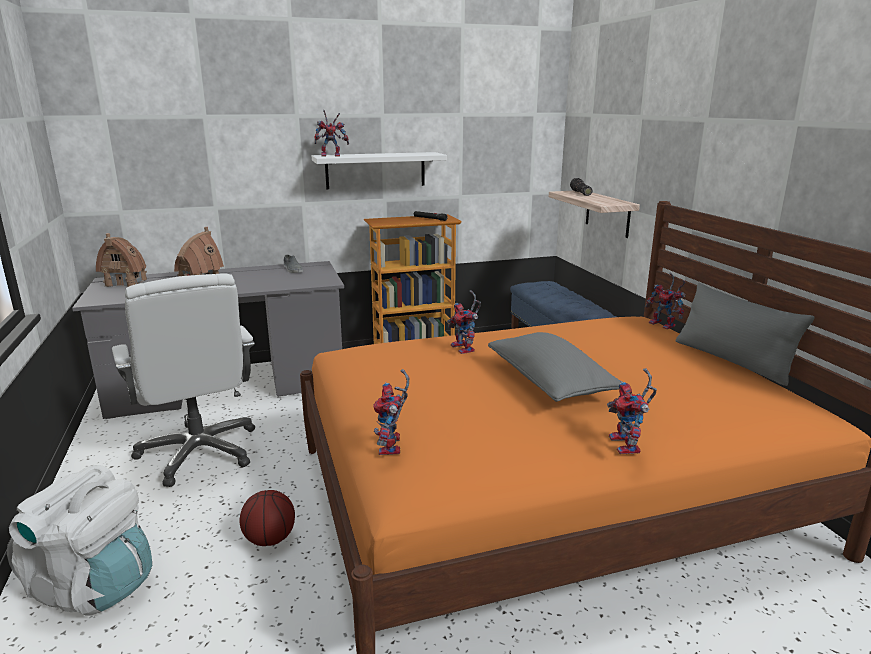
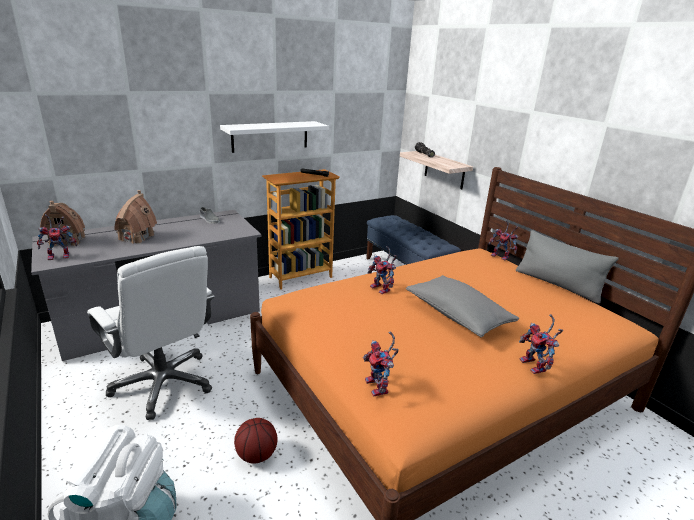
camera: 15 degrees left, 5 degrees up
toy robot [314,110,349,156] -> toy robot moved to [37,214,77,260]

